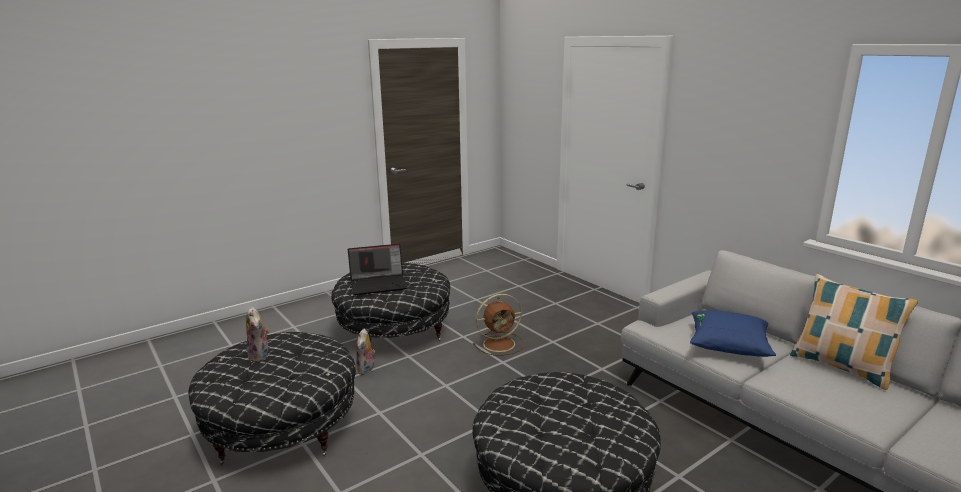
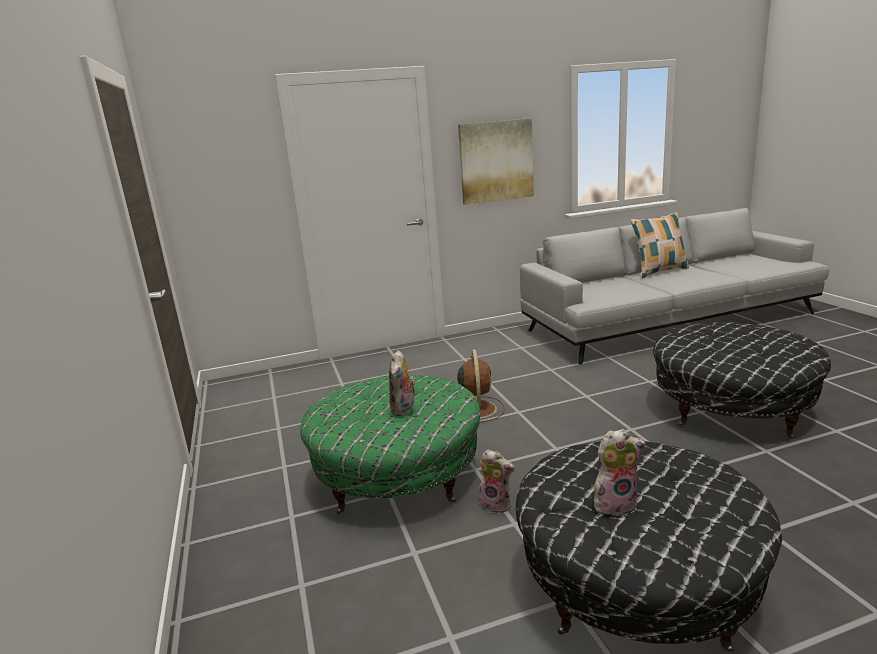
camera: 70 degrees left, 0 degrees up
black ottoman [331,263,450,342] -> green ottoman [300,375,480,514]
laptop [348,244,408,295] -> plush toy [389,350,416,416]
blue pillow [690,310,776,357] -> none
none -> picture [458,118,534,205]

